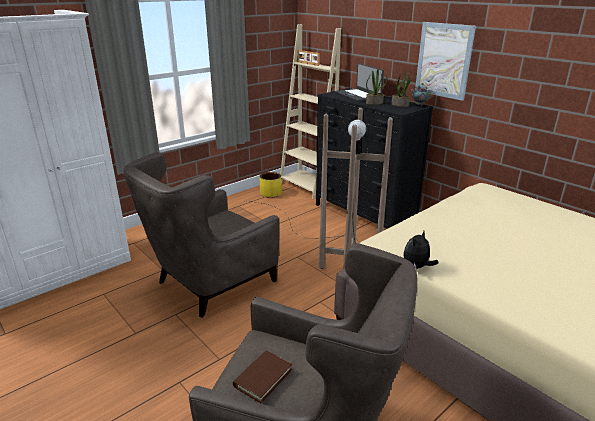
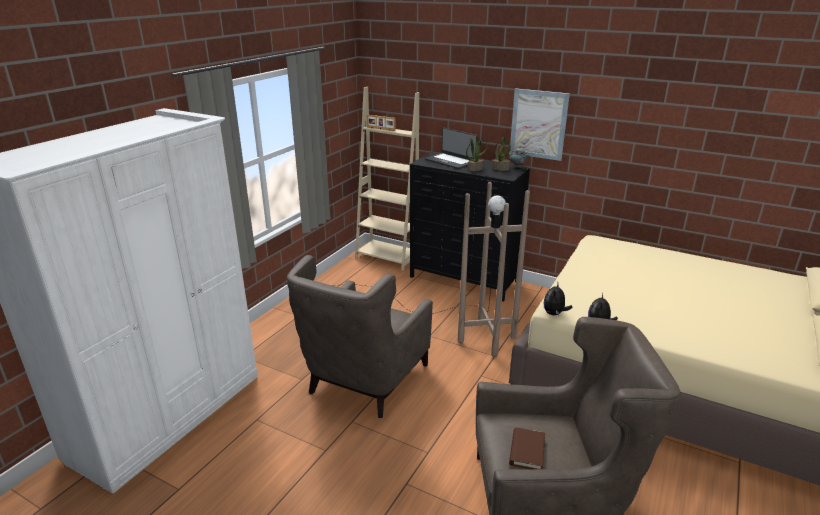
camera: 20 degrees left, 0 degrees up
yellow planter [259,172,282,198] -> none
none -> plush toy [544,283,573,316]

